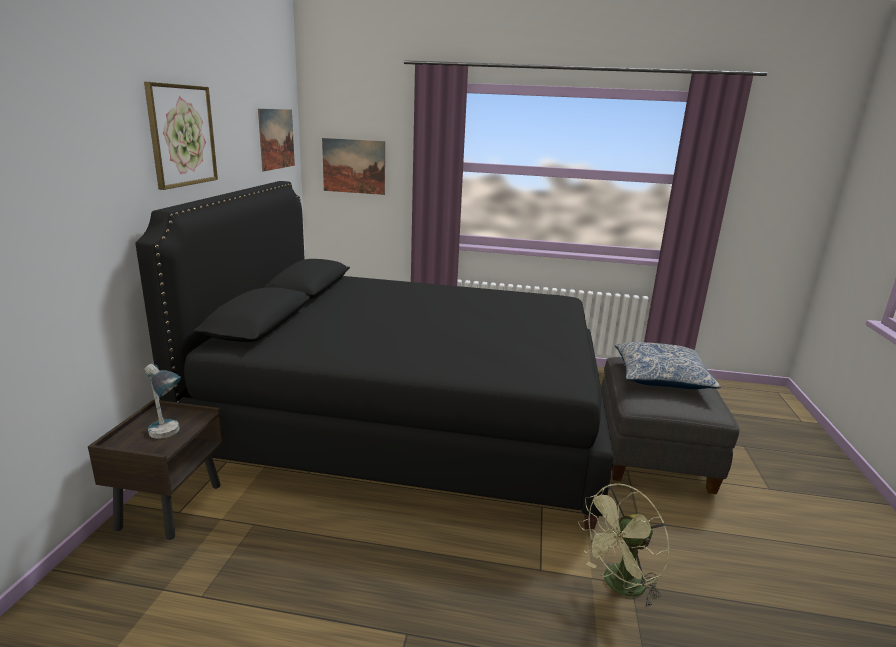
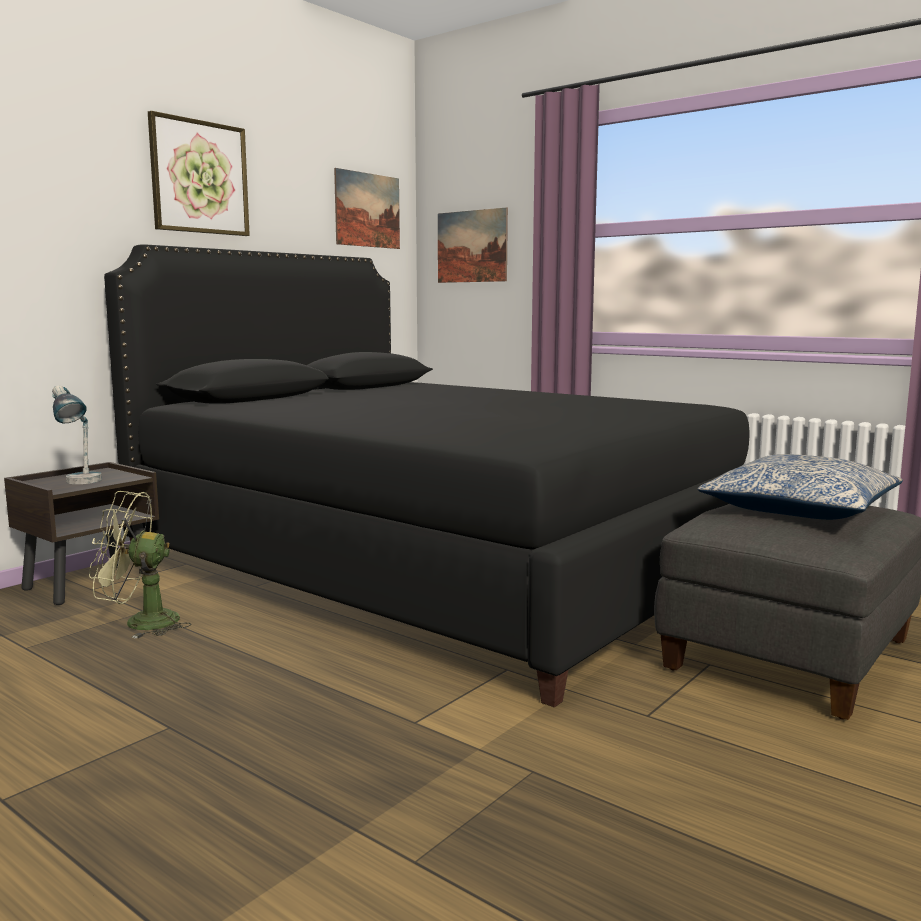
camera: 30 degrees right, 10 degrees down
green fan [578,483,670,607] -> green fan moved to [89,491,191,639]

